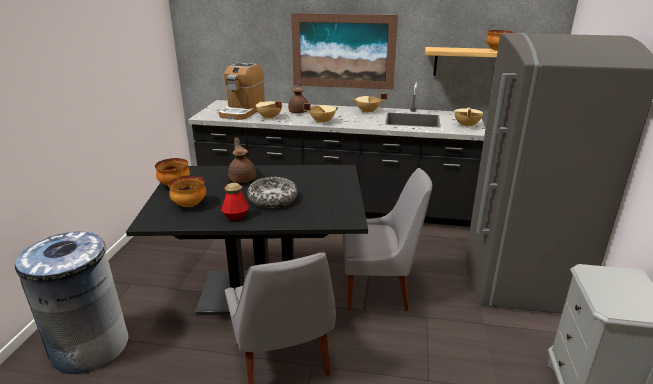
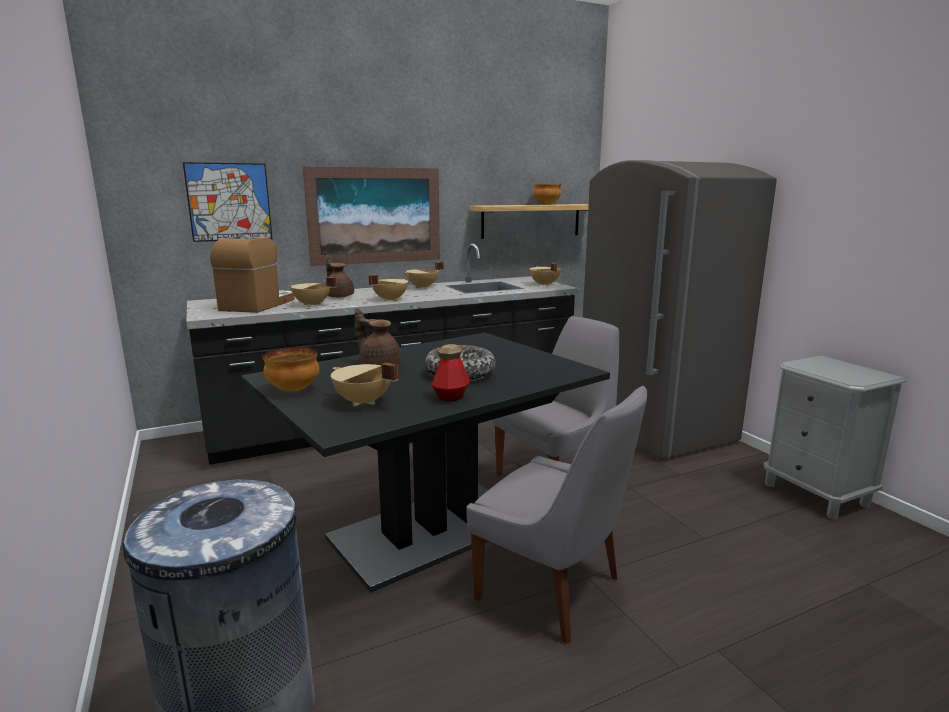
camera: 35 degrees left, 10 degrees down
bowl [168,175,206,207] -> beige cooking pot [331,362,398,407]
coffee machine [219,63,265,120] -> coffee machine turned 150 degrees counterclockwise [210,236,295,313]
none -> picture [183,162,272,242]

